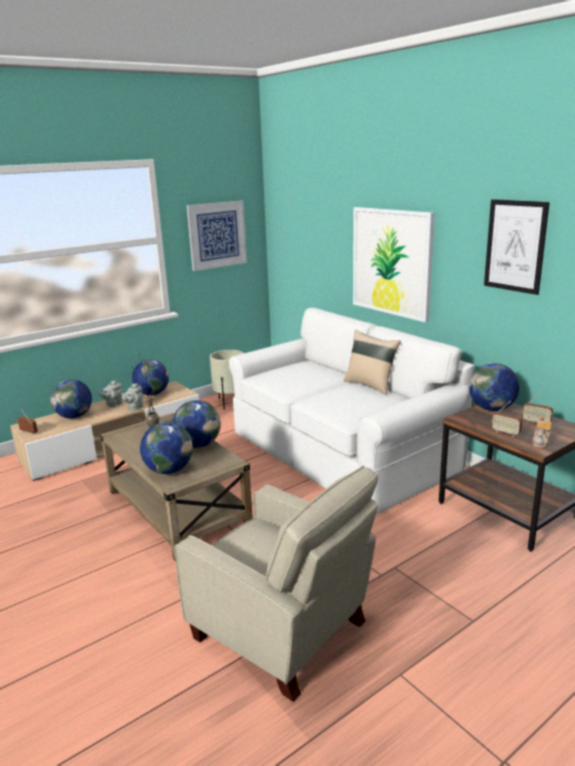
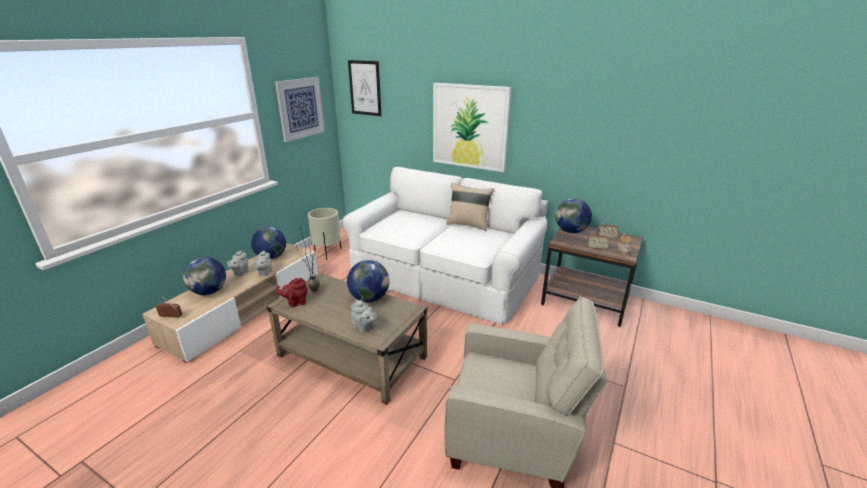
camera: 25 degrees left, 5 degrees up
globe [140,422,193,474] -> grey teapot [351,299,377,332]
picture [484,199,550,295] -> picture moved to [348,60,382,116]
none -> red teapot [276,278,308,307]

